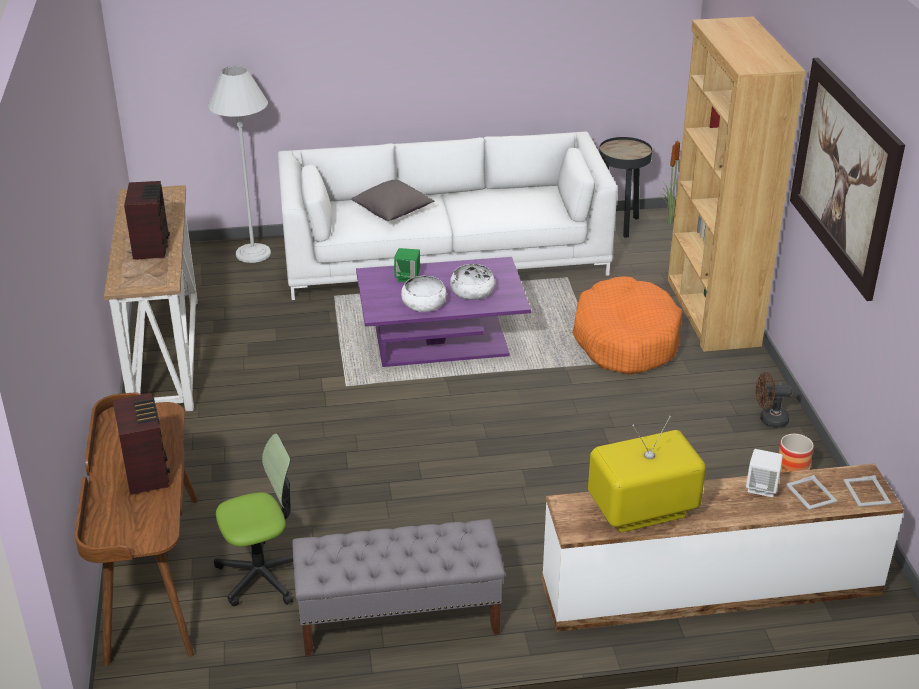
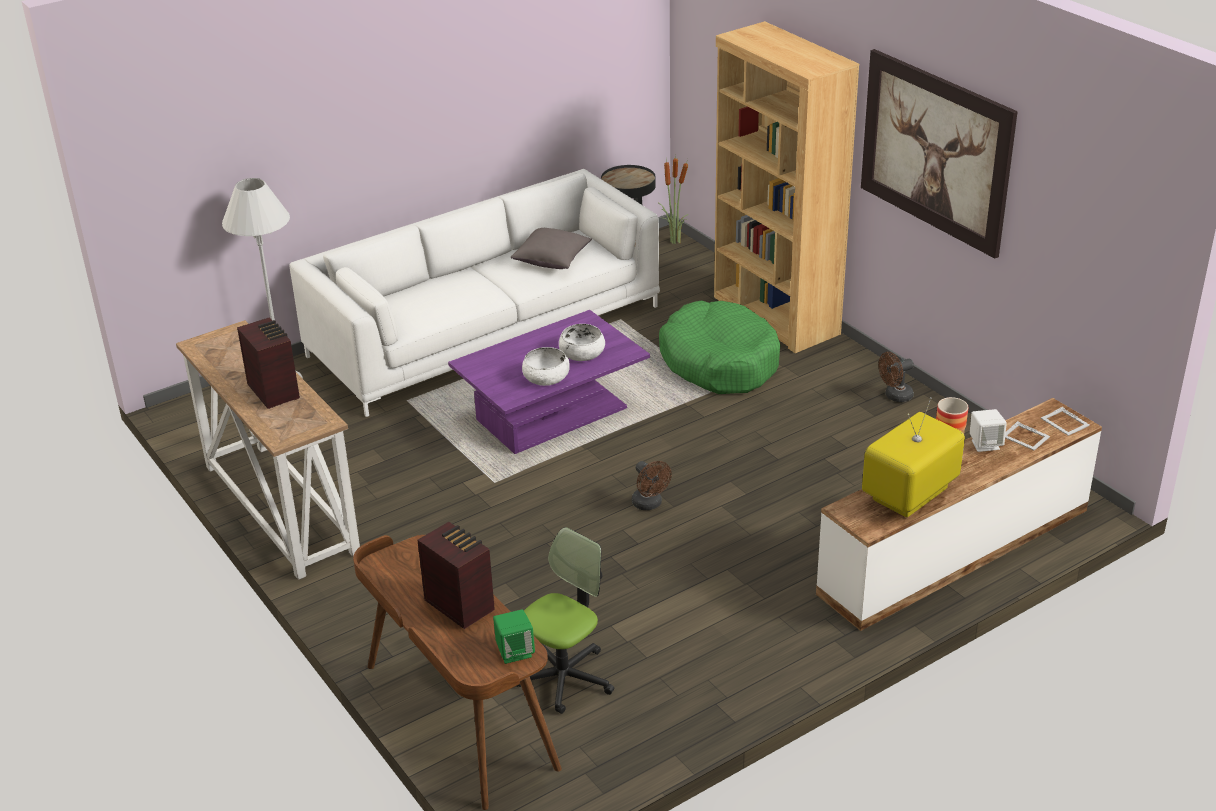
camera: 25 degrees left, 0 degrees up
grey bench [292,519,505,656] -> none
grey pillow [352,180,434,221] -> grey pillow moved to [511,228,592,269]
green speaker [394,248,420,282] -> green speaker moved to [493,609,535,664]
orange dog bed [572,276,682,375] -> green dog bed [659,301,780,394]
none -> brown fan [632,461,672,510]

